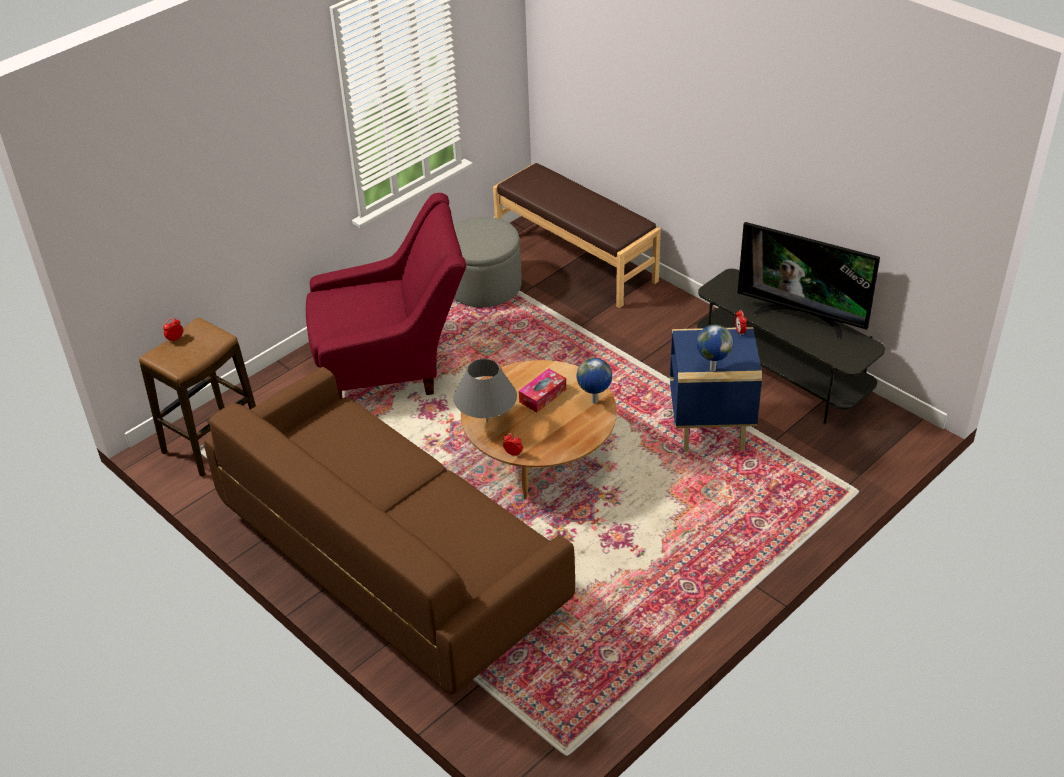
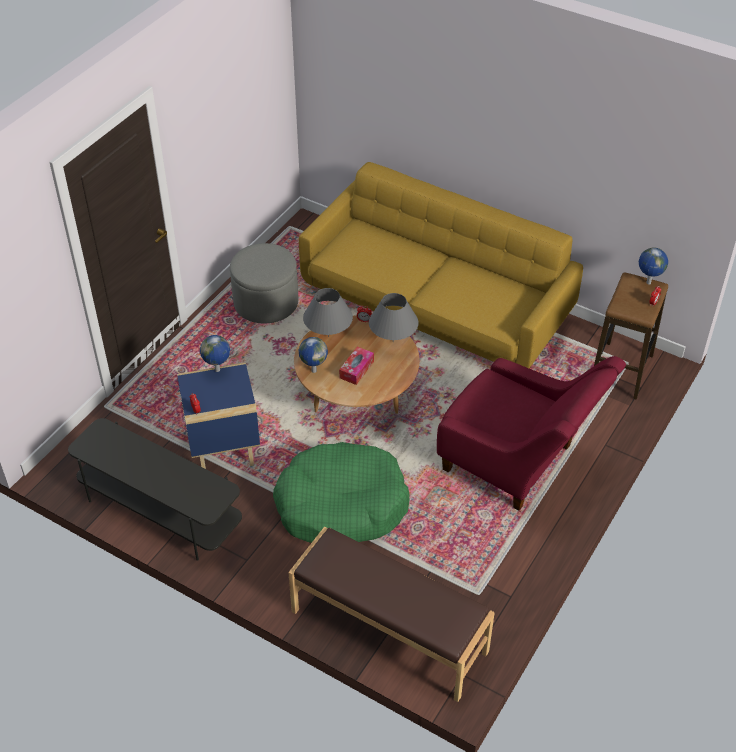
camera: 165 degrees right, 5 degrees up
brown sofa [204,367,575,695] -> yellow sofa [299,162,583,368]
red armchair [306,193,466,400] -> red armchair turned 120 degrees counterclockwise [437,356,626,510]
grey ottoman [454,217,522,307] -> grey ottoman moved to [230,243,298,323]
television [738,222,880,339] -> none
none -> green dog bed [273,442,410,543]
none -> grey table lamp [303,288,353,337]
none -> globe [639,248,668,284]

